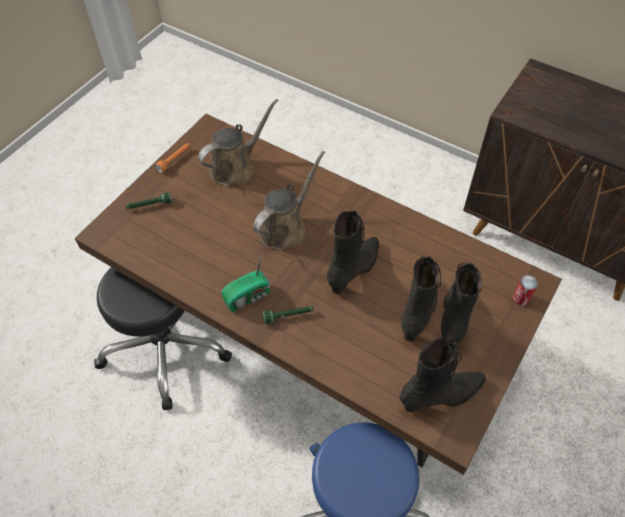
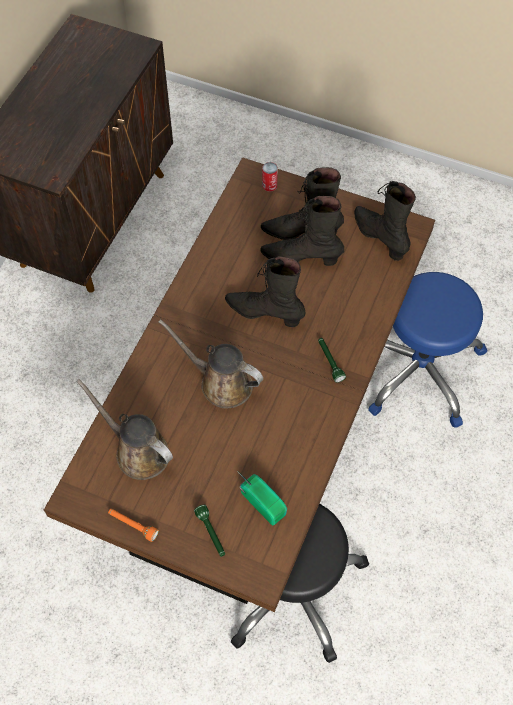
camera: 100 degrees left, 5 degrees up
radio [221,254,270,312] -> radio moved to [237,471,287,526]

